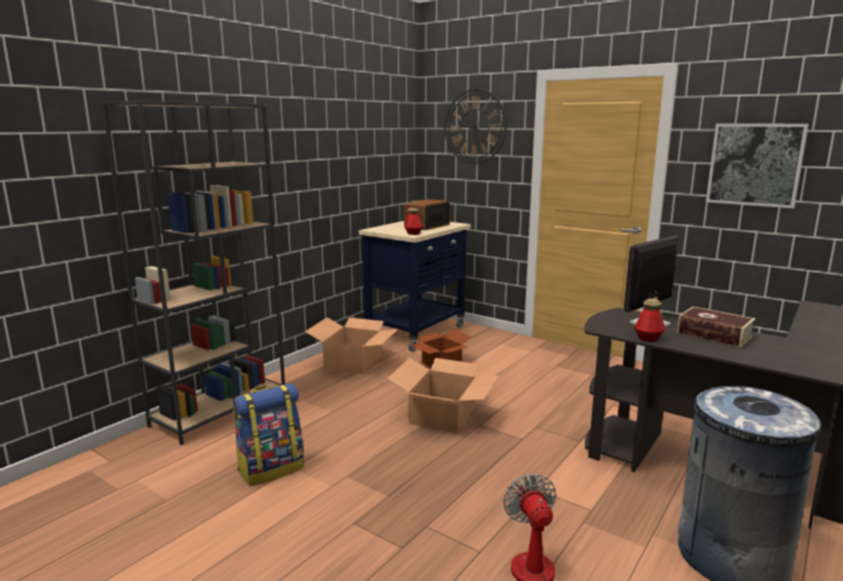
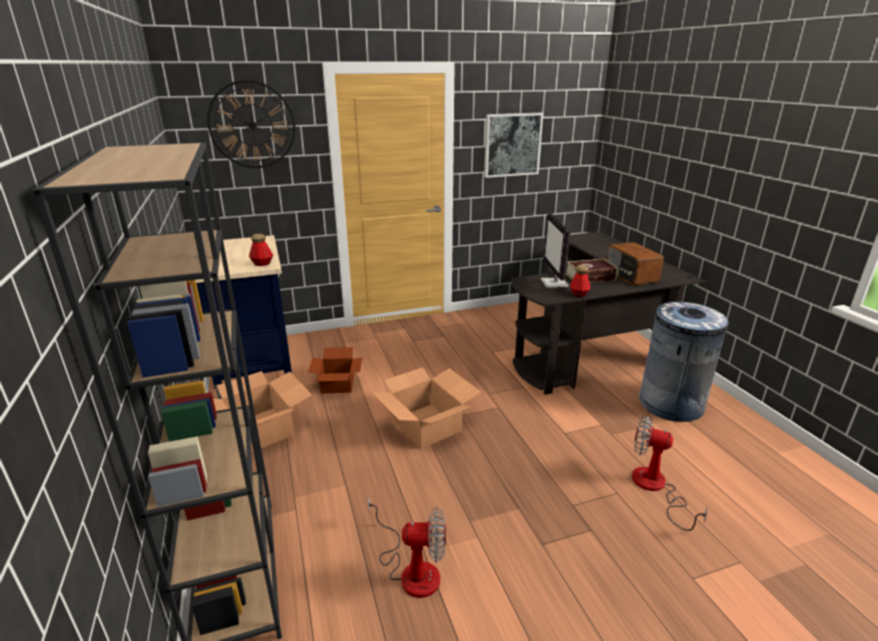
camera: 55 degrees left, 10 degrees up
backpack [233,383,304,486] -> fan [368,495,446,598]
radio [404,199,450,230] -> radio moved to [607,242,664,285]

